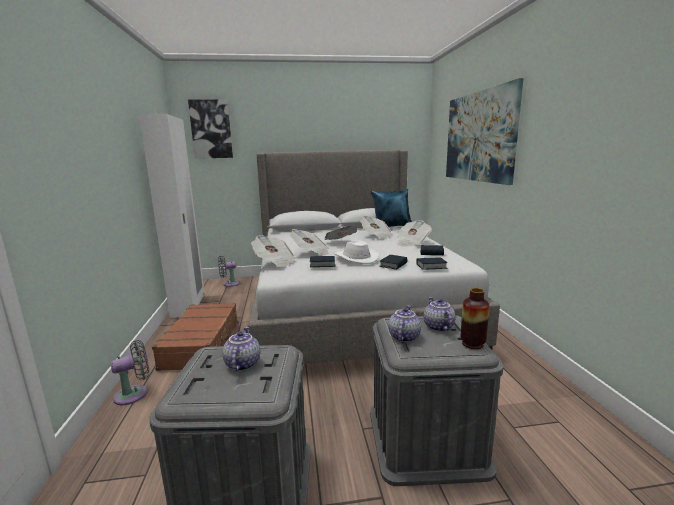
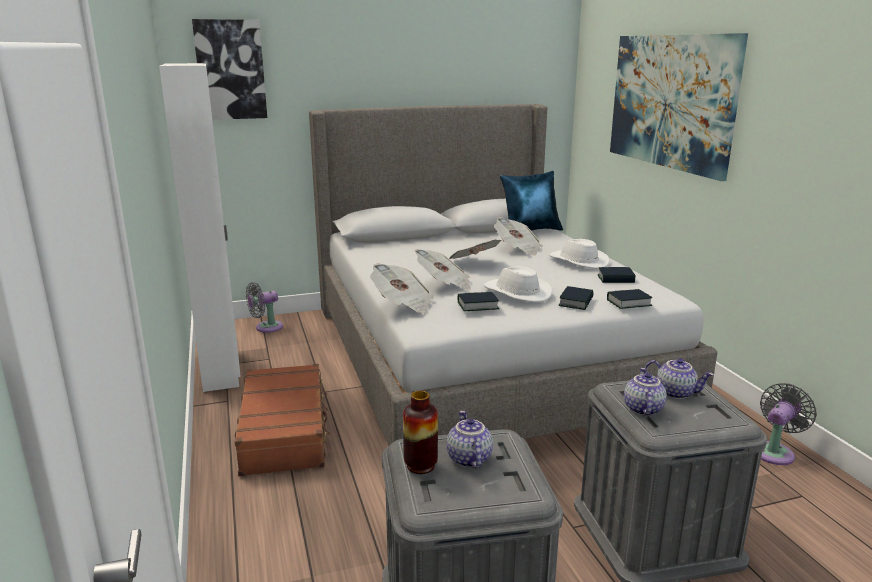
camera: 10 degrees left, 5 degrees up
grey fan [110,340,149,405] -> grey fan moved to [760,383,817,465]
newspaper [397,220,432,246] -> white hat [549,239,610,269]
teapot [423,297,455,332] -> teapot turned 135 degrees clockwise [645,358,714,399]
vase [461,288,490,349] -> vase moved to [403,391,438,474]

